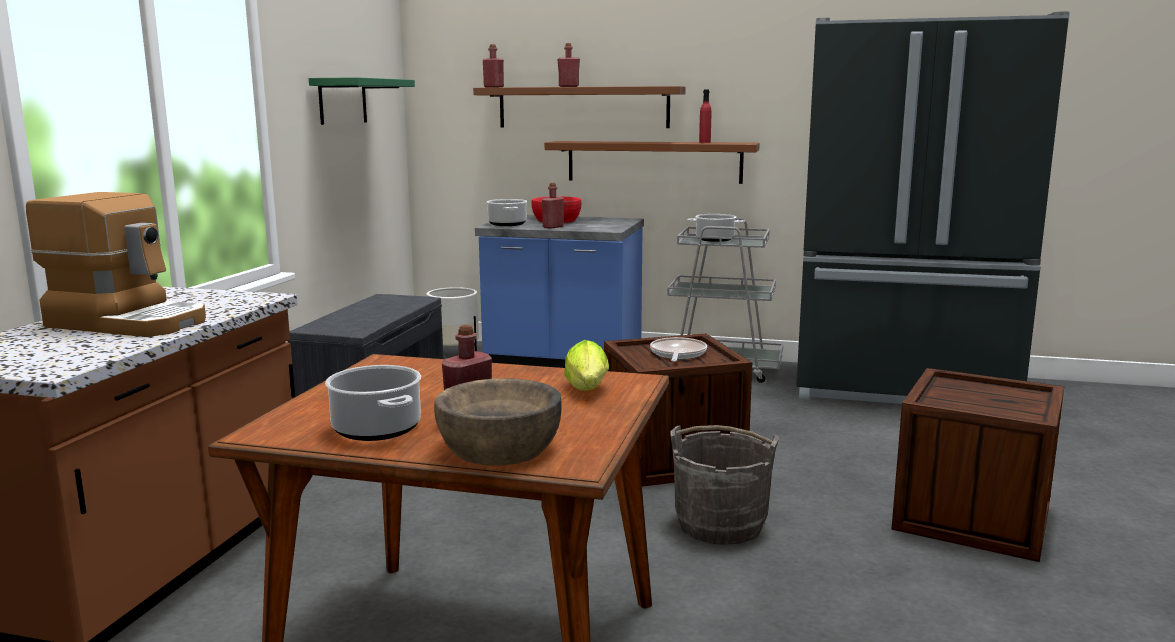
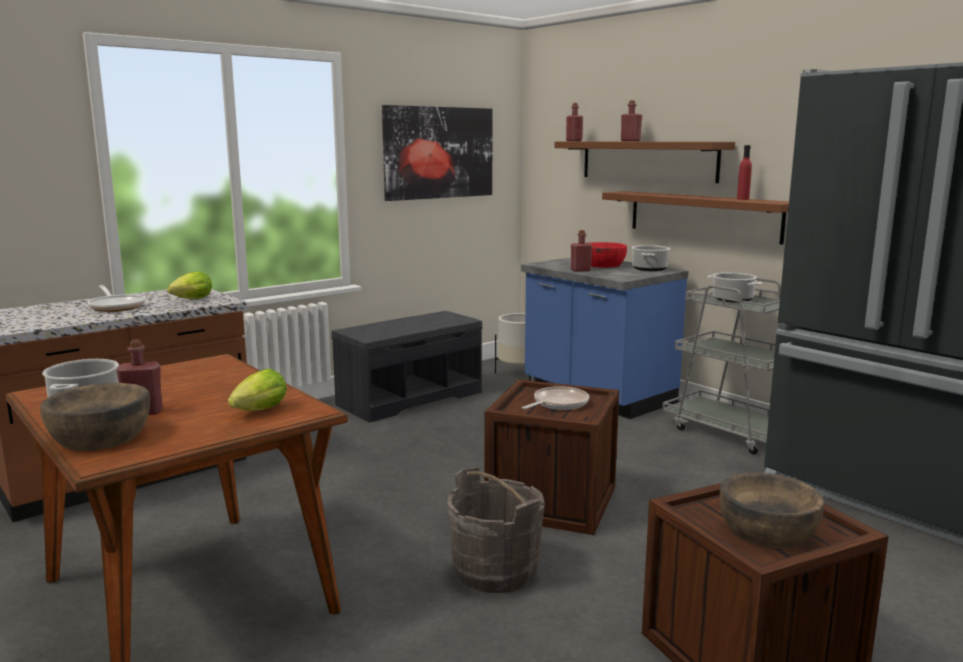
camera: 35 degrees right, 0 degrees up
coffee machine [26,192,206,337] -> frying pan [87,285,146,312]
green shelf [309,77,415,125] -> picture [382,105,493,201]
cooking pot [487,199,527,226] -> cooking pot moved to [632,245,670,271]
none -> lettuce [167,272,212,299]
none -> brown bowl [720,473,824,549]

